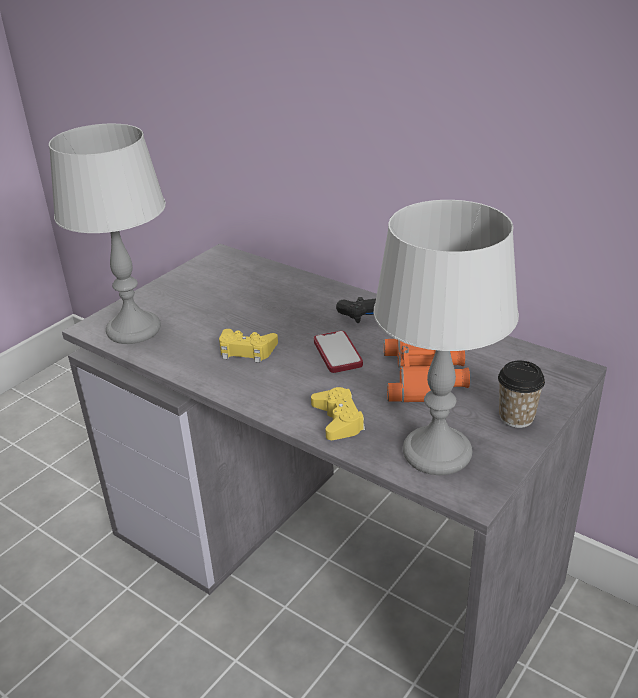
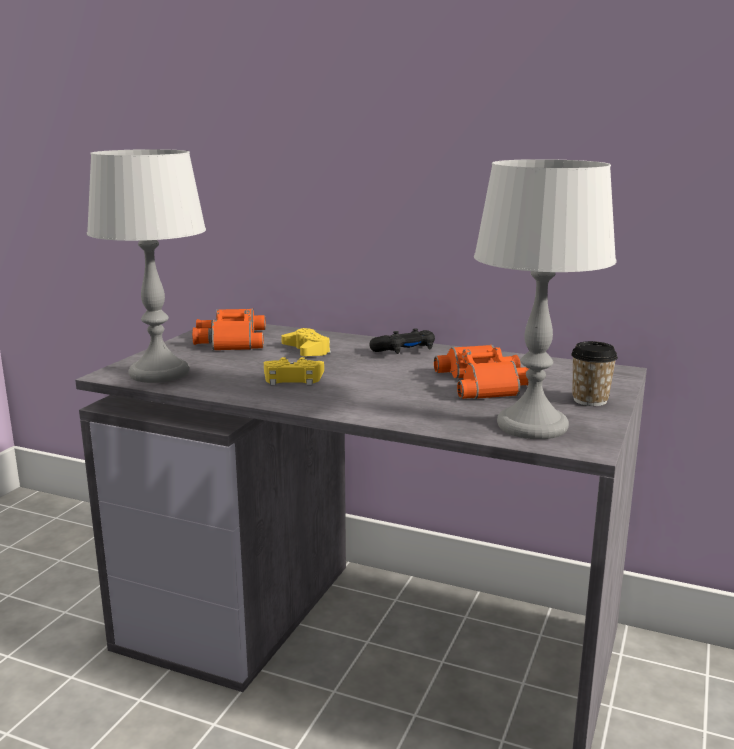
camera: 15 degrees left, 15 degrees down
yellow game controller [311,387,365,440] -> yellow game controller moved to [281,328,331,356]
phone [314,331,363,373] -> none
none -> orange binoculars [192,309,266,351]

